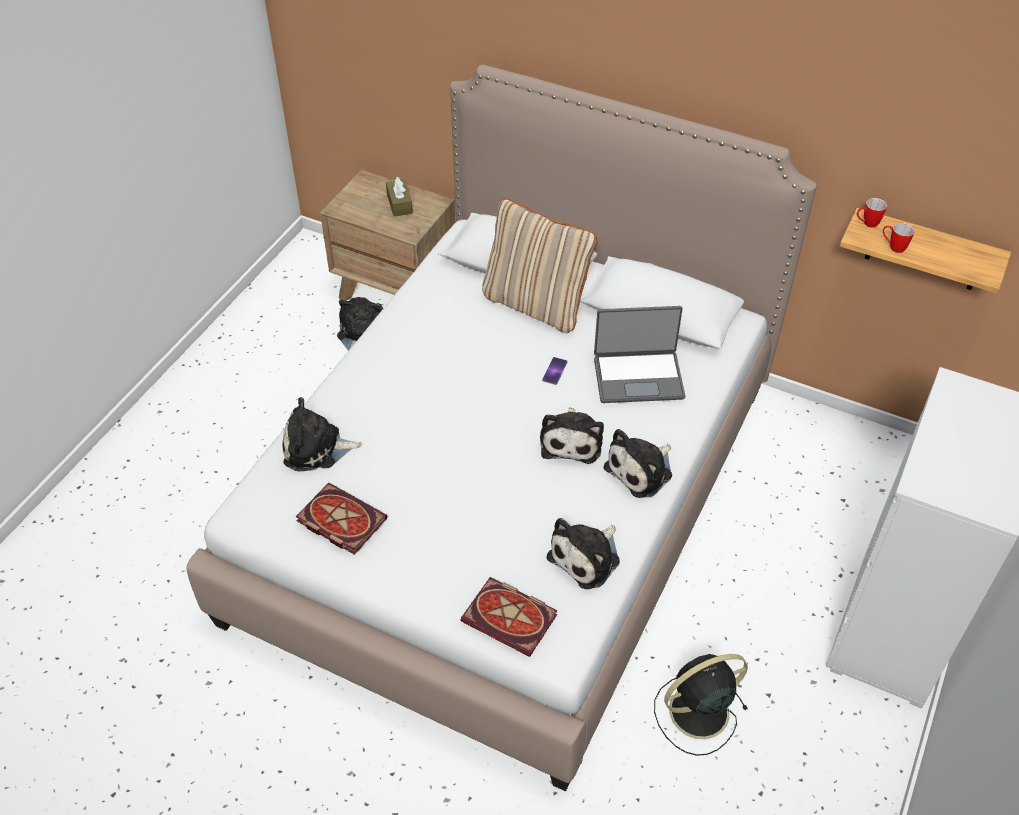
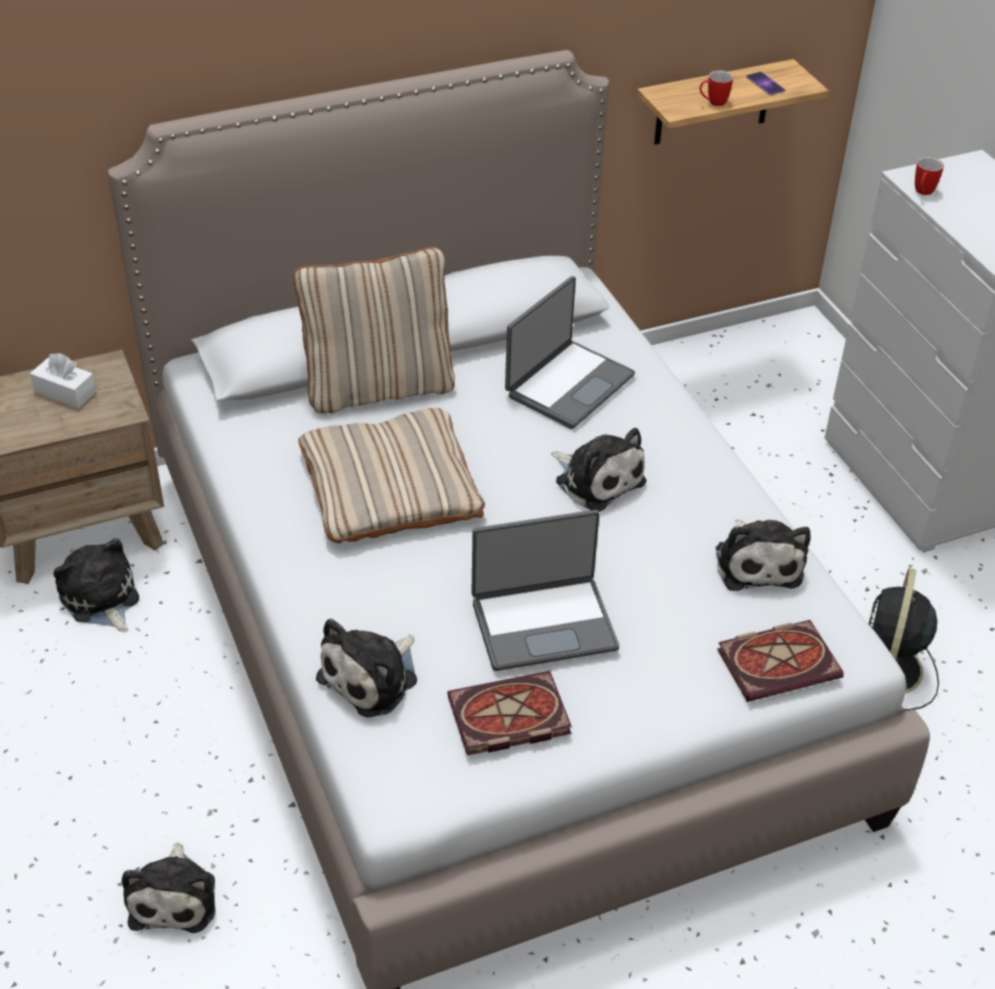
camera: 50 degrees left, 5 degrees down
brown tissue box [386,177,413,217] -> white tissue box [30,353,96,408]
phone [542,357,568,385] -> phone moved to [746,72,785,95]
plush toy [603,429,672,498] -> plush toy moved to [122,842,215,933]
mug [857,198,887,228] -> mug moved to [915,157,944,195]
none -> beige pillow [298,408,485,543]
none -> laptop [472,510,619,671]

